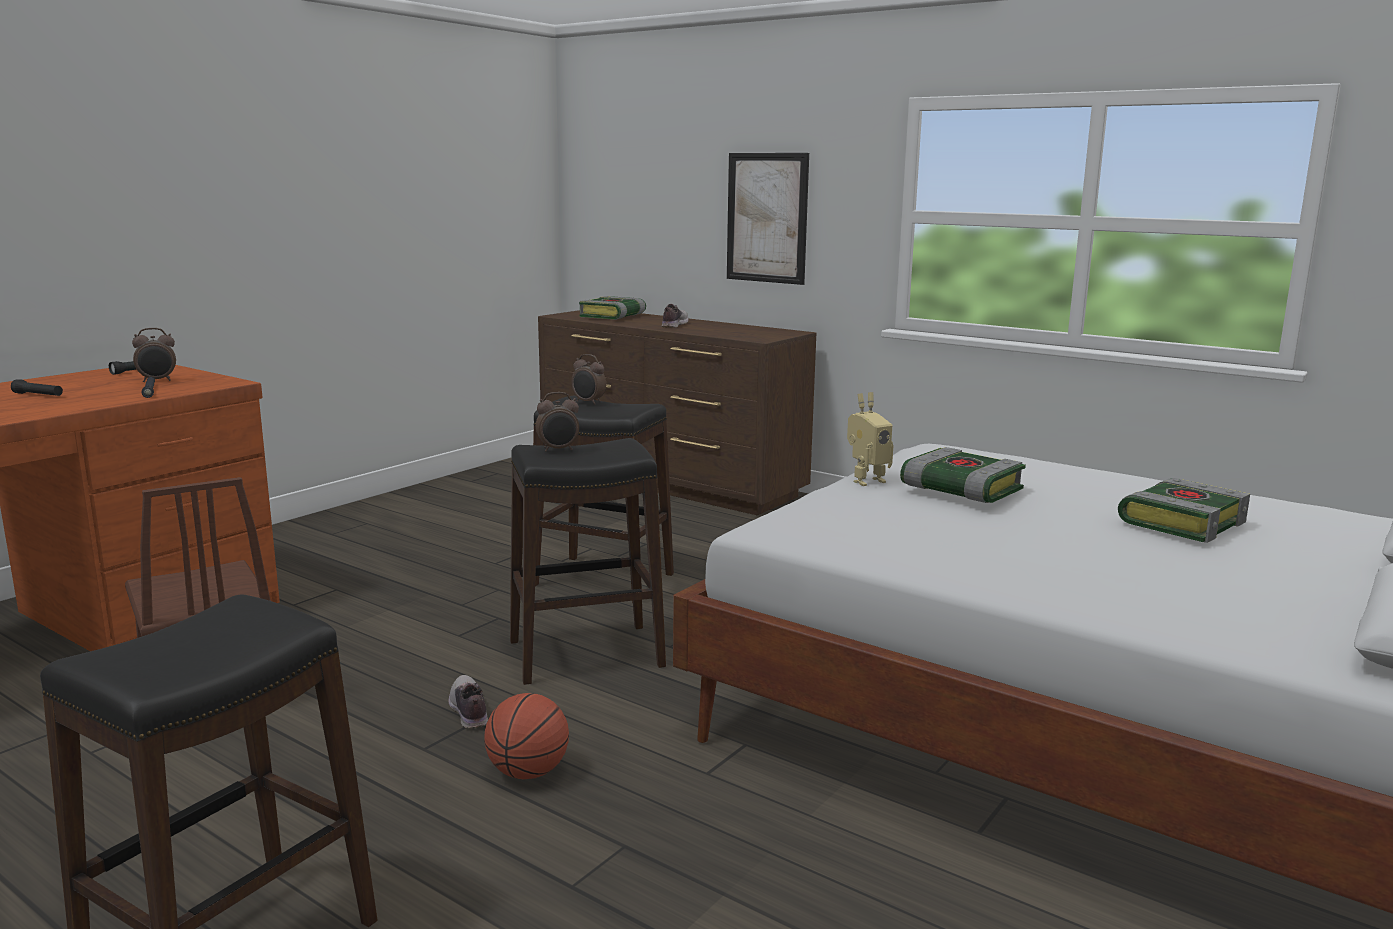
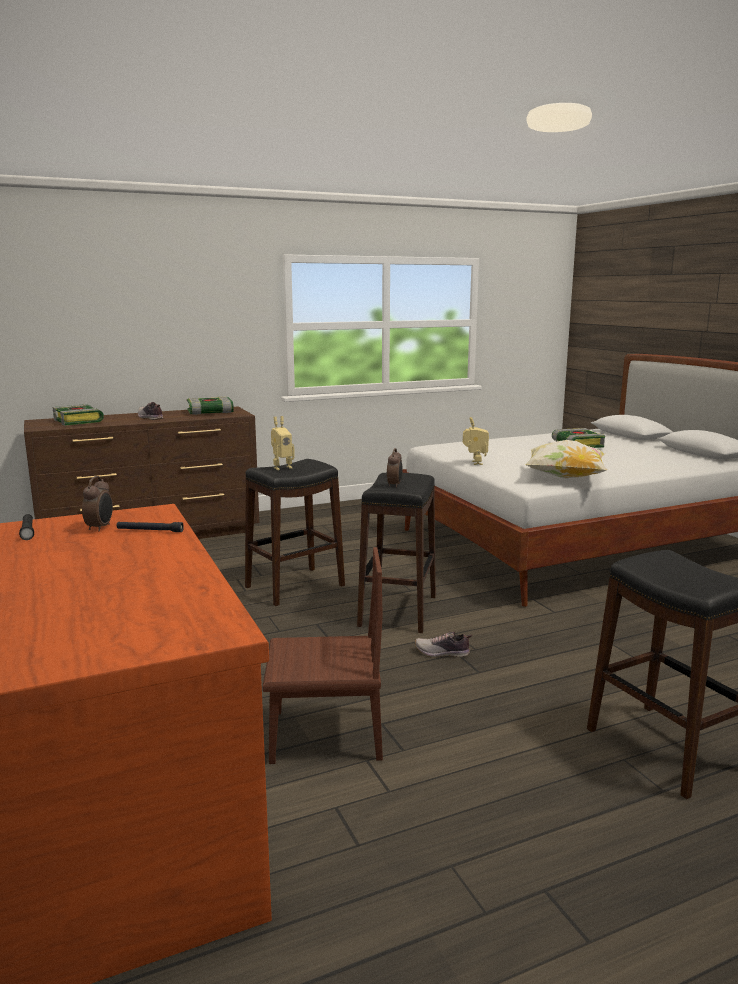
camera: 60 degrees left, 0 degrees up
black flashlight [11,379,63,396] -> none
basketball [484,693,569,779] -> none
alarm clock [571,354,606,405] -> toy robot [271,416,295,470]
picture [727,153,809,285] -> none
book [900,447,1026,503] -> book moved to [187,397,234,415]
none -> pillow [525,440,607,479]

